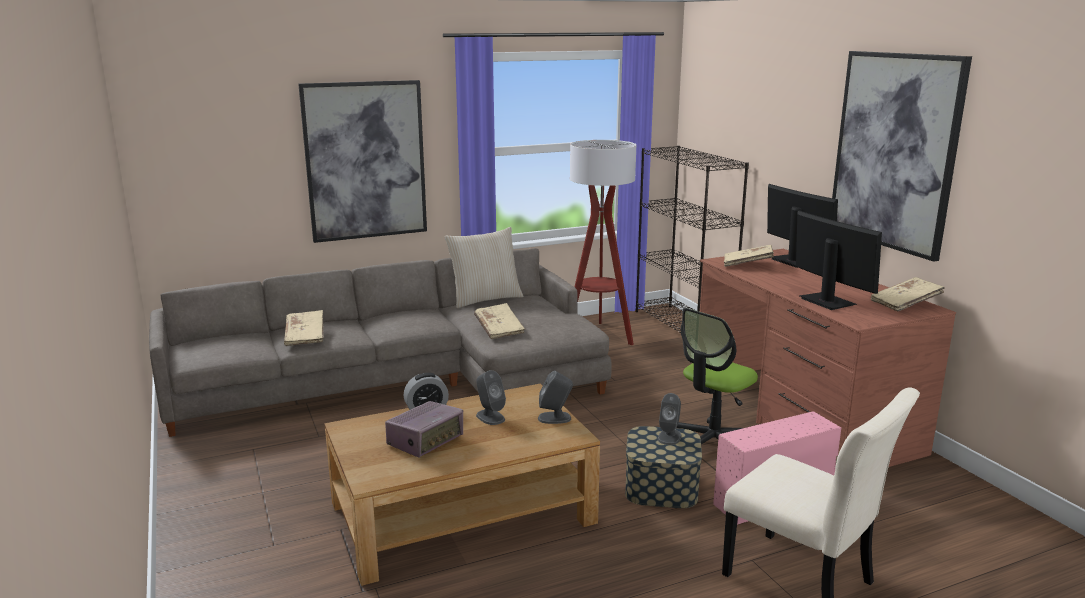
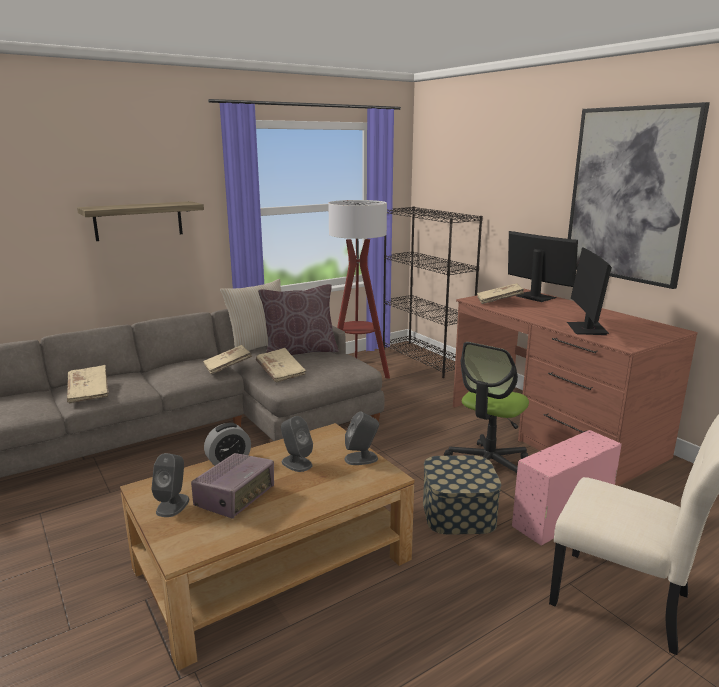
camera: 10 degrees left, 0 degrees up
picture [298,80,427,243] -> shelf [77,201,204,241]
grey speaker [658,393,681,445] -> grey speaker moved to [151,453,189,517]
monitor [796,211,882,310] -> monitor turned 135 degrees counterclockwise [567,248,612,335]
beige book [871,277,945,311] -> beige book moved to [203,345,252,374]
none -> brown pillow [258,284,339,355]

